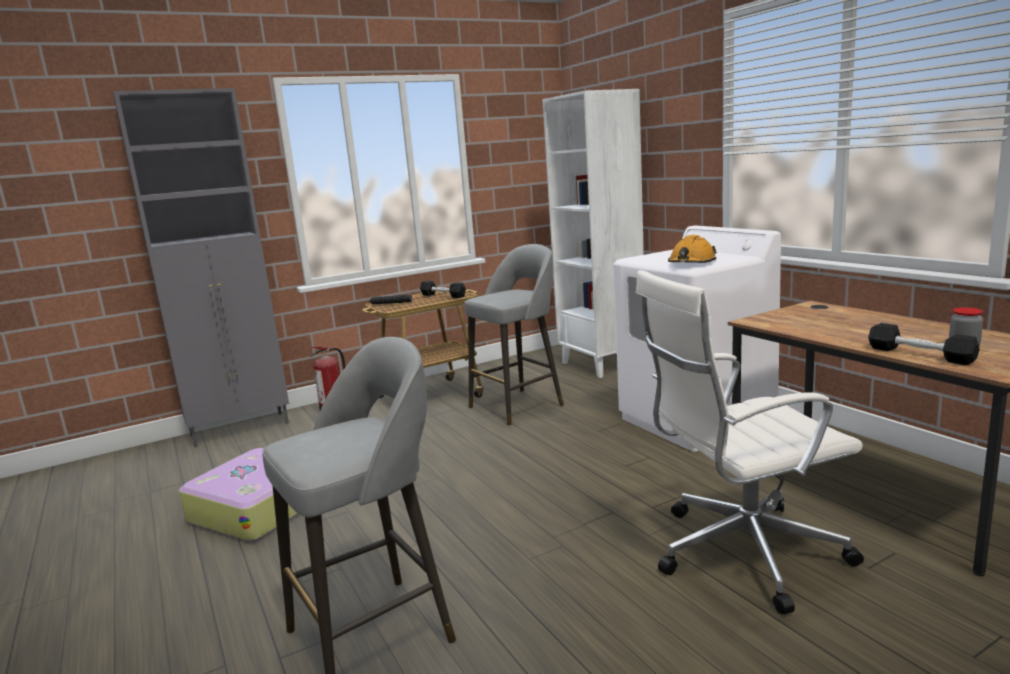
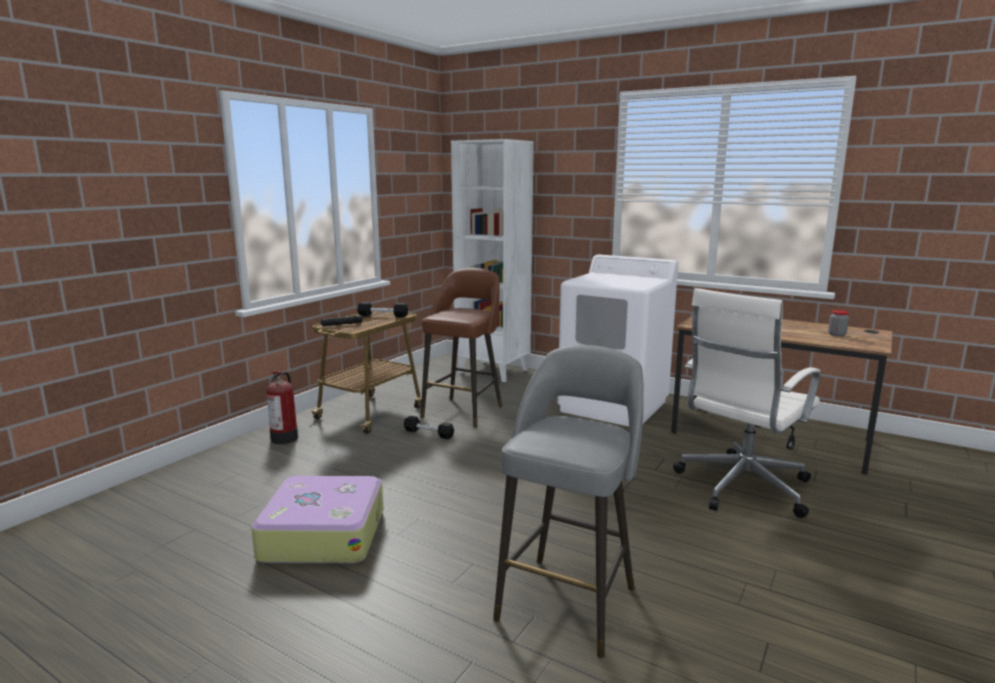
camera: 30 degrees left, 0 degrees up
grey cabinet [114,88,289,447] -> none
grey stool [464,244,564,426] -> brown stool [421,268,503,428]
orange hard hat [668,235,717,263] -> none
black dumbbell [868,323,979,365] -> black dumbbell moved to [403,416,454,439]

